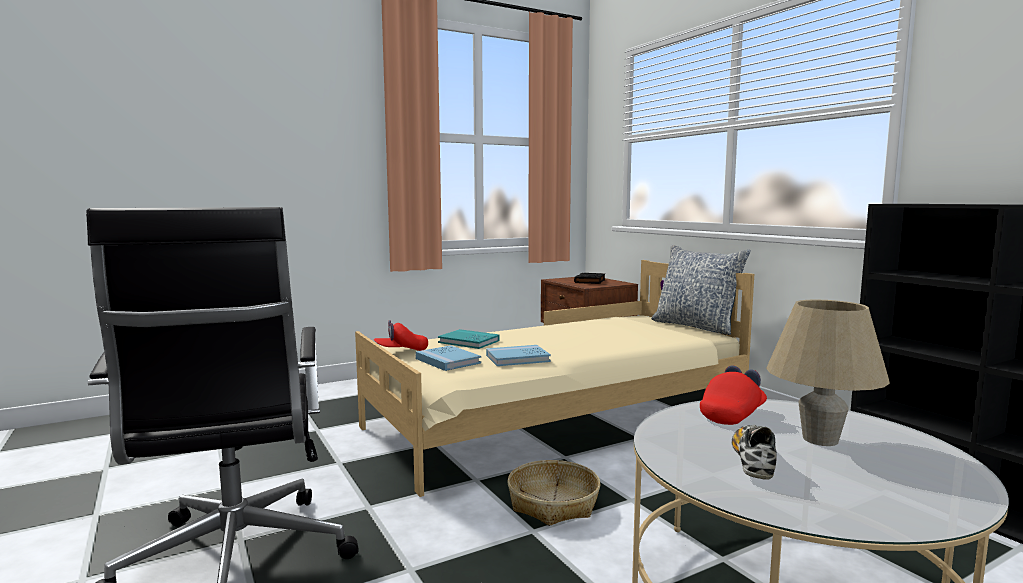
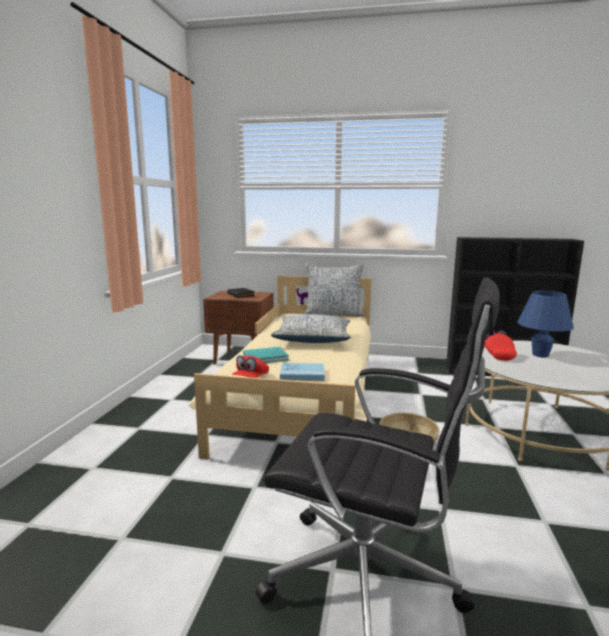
camera: 50 degrees left, 5 degrees up
blue book [486,345,551,366] -> none
shoe [732,425,777,480] -> none
beige table lamp [766,299,890,446] -> blue table lamp [517,291,574,358]
none -> pillow [271,314,351,343]

